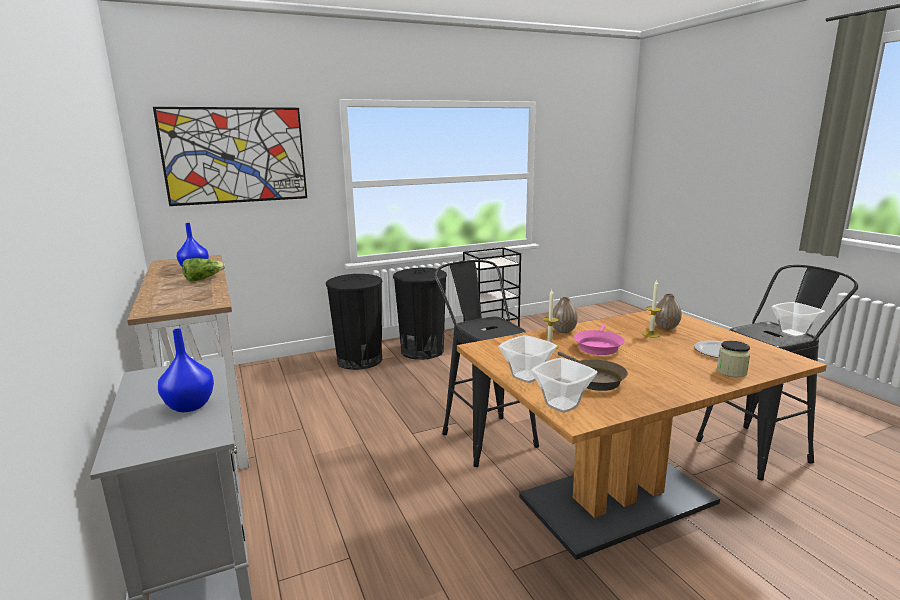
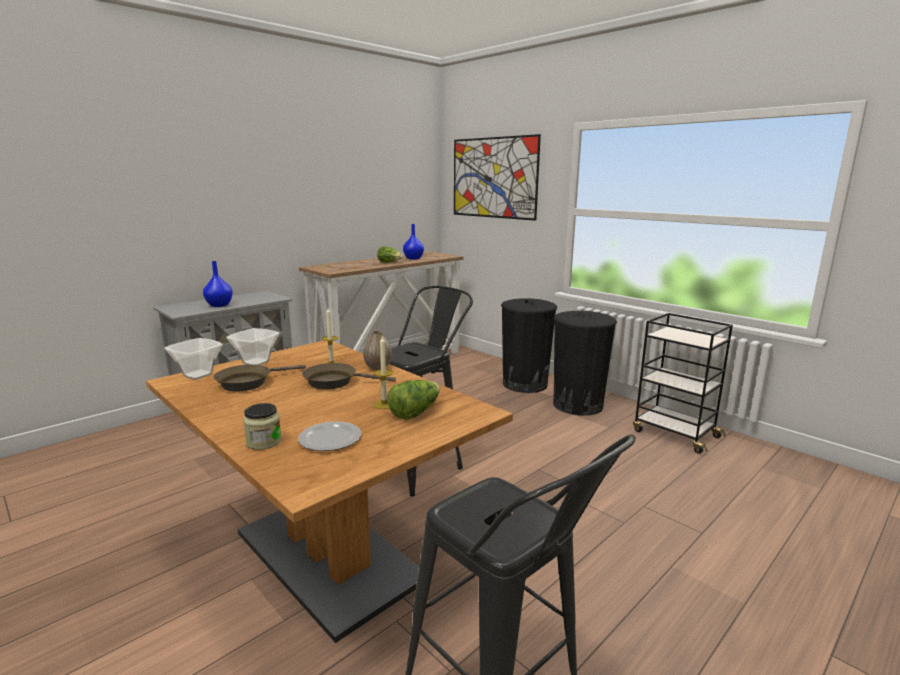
camera: 70 degrees right, 0 degrees up
pink frying pan [574,324,625,355] -> brown frying pan [302,363,396,390]
vase [655,293,682,330] -> lettuce [387,380,440,420]
bowl [771,302,825,337] -> none

